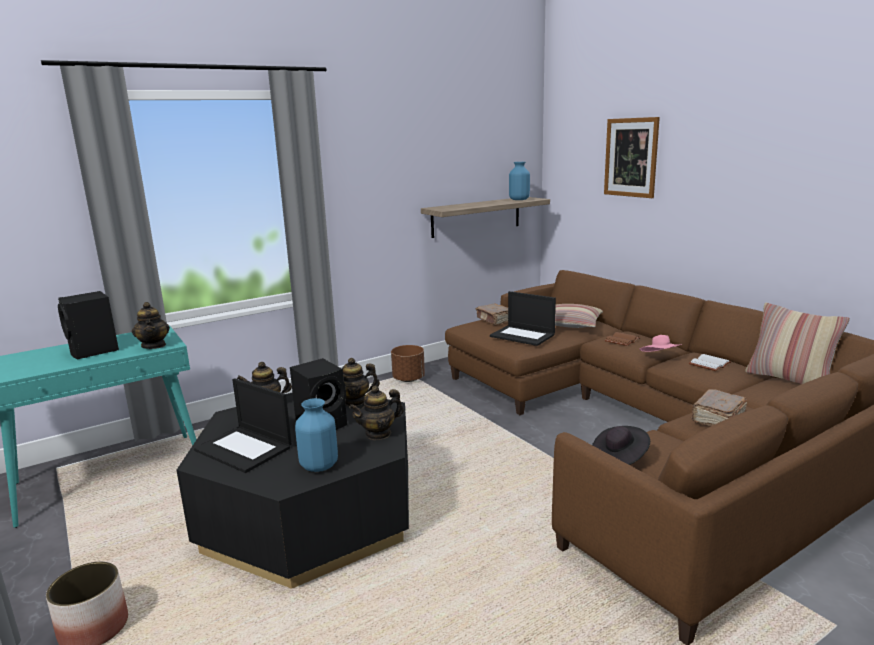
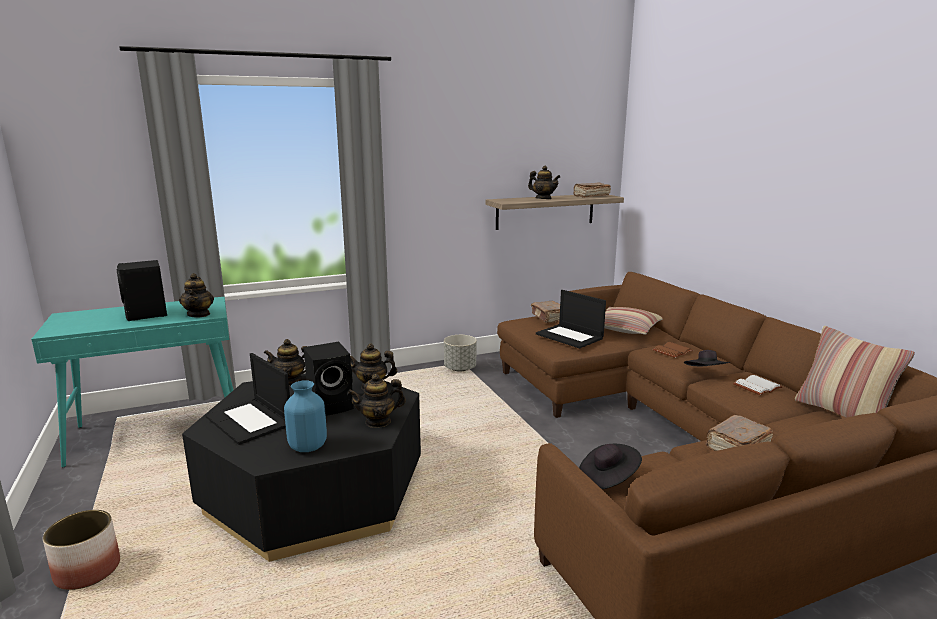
camera: 10 degrees right, 0 degrees up
brown planter [391,345,425,382] -> grey planter [444,335,476,372]
blue vase [509,162,530,200] -> brown book [574,183,611,198]
picture [604,117,660,198] -> none
pink hat [640,335,681,352] -> black hat [684,350,730,366]
none -> teapot [528,166,560,199]

